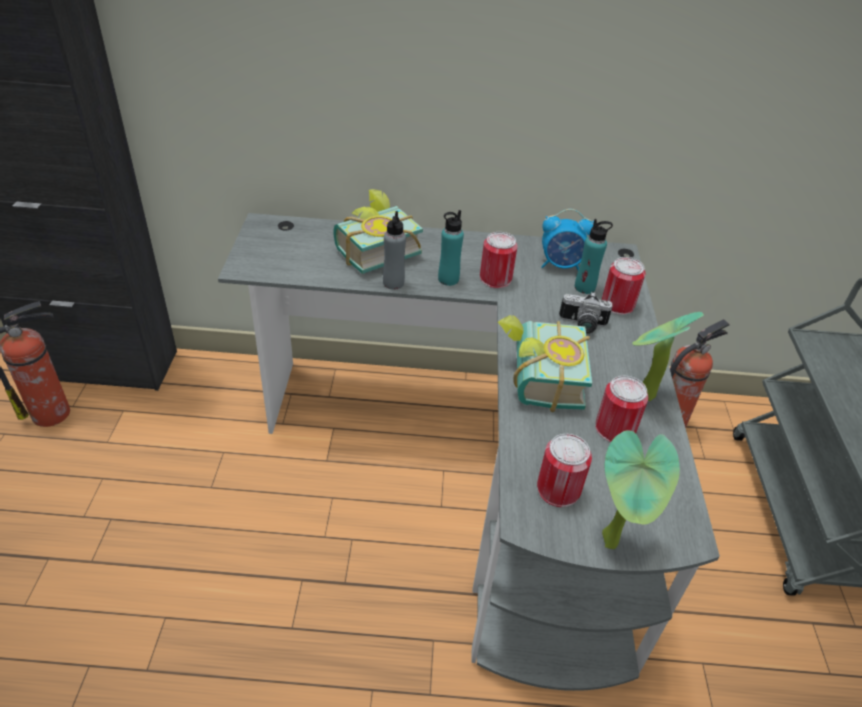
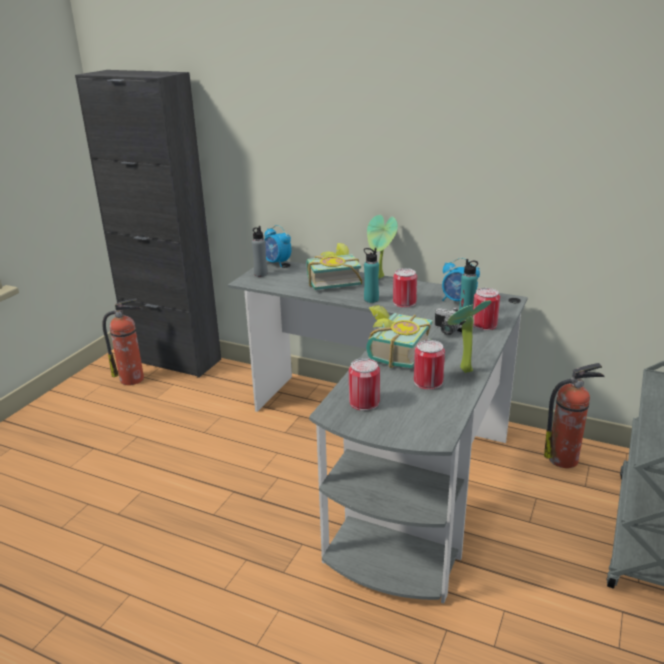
camera: 25 degrees right, 15 degrees down
grey bottle [383,211,406,289] -> grey bottle moved to [252,226,268,277]
potted plant [602,430,680,549] -> potted plant moved to [367,215,398,279]
none -> alarm clock [264,225,292,267]

